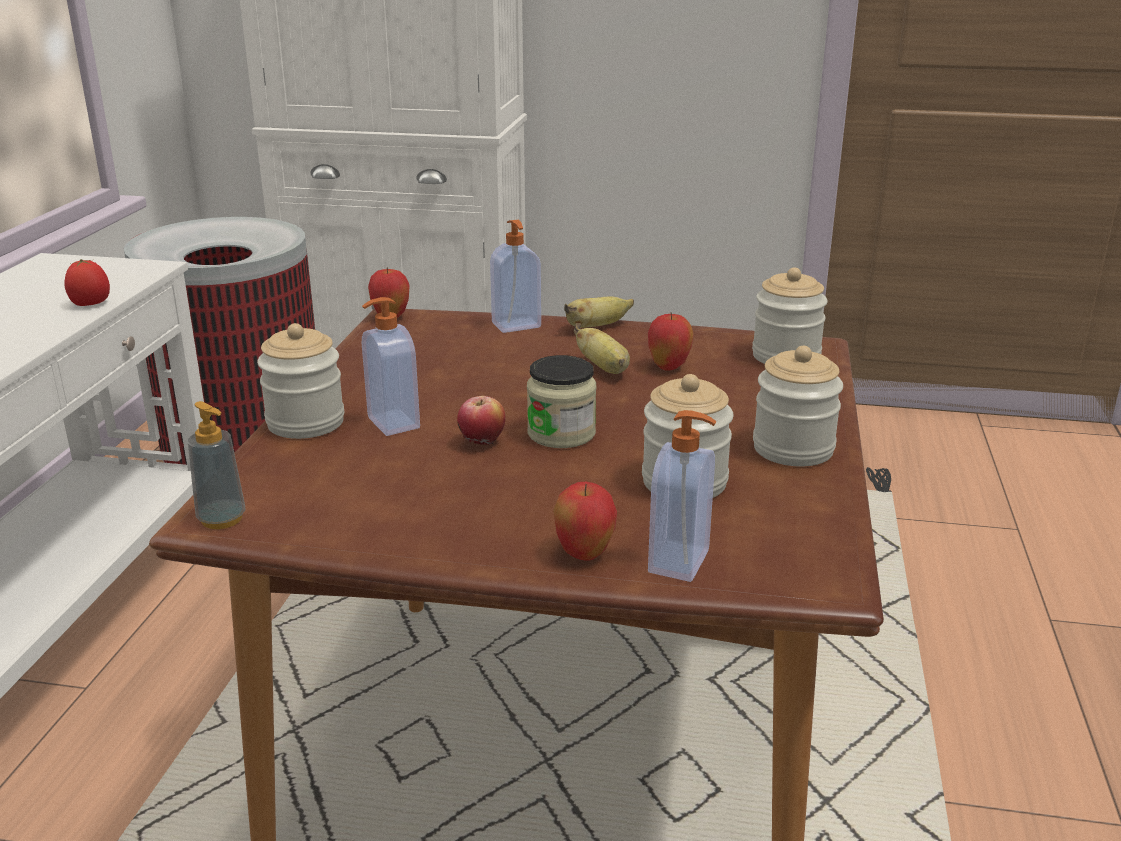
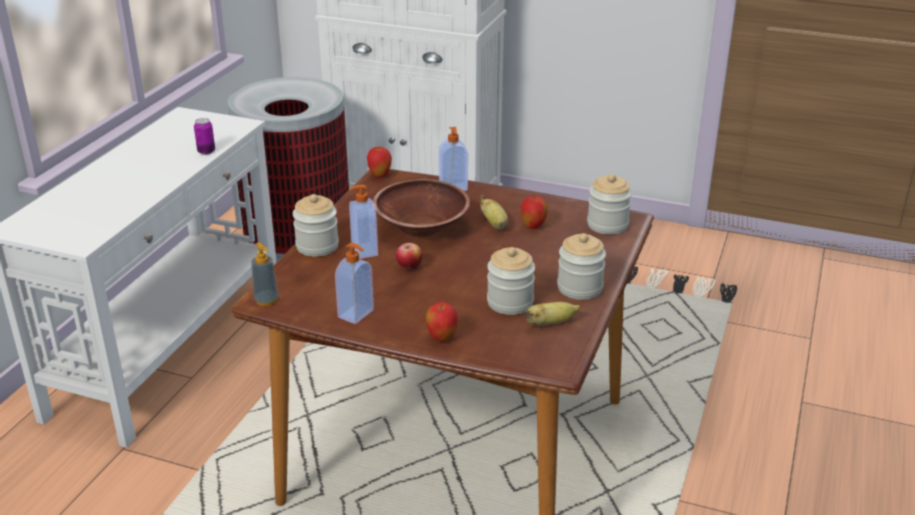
camera: 10 degrees right, 5 degrees up
tomato [64,259,110,306] -> can [194,118,215,155]
jar [527,355,596,448] -> none
banana [564,296,634,328] -> banana moved to [524,302,580,326]
soap dispenser [648,410,717,582] -> soap dispenser moved to [335,243,374,324]
none -> brown bowl [373,179,470,237]

